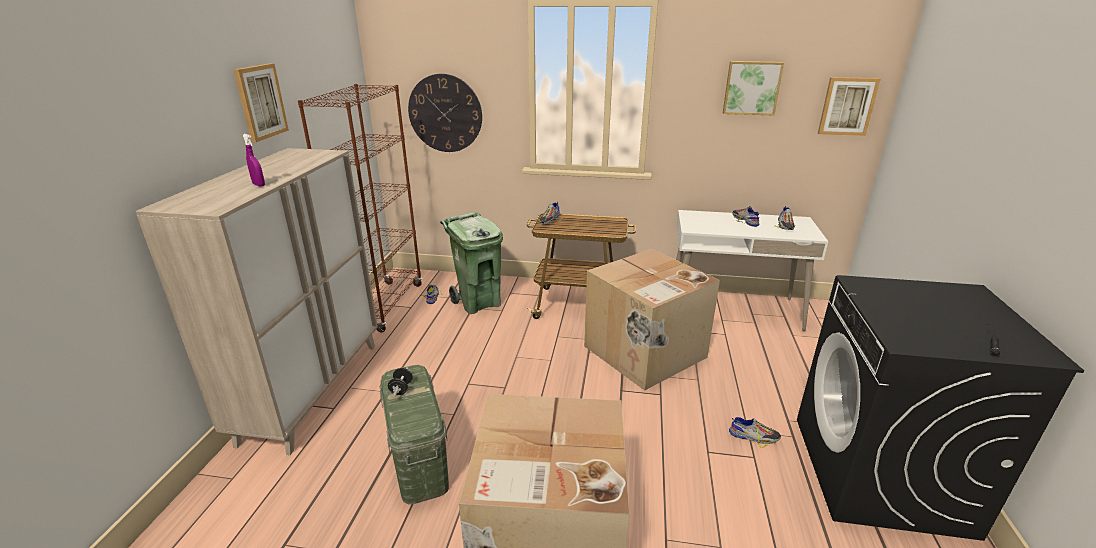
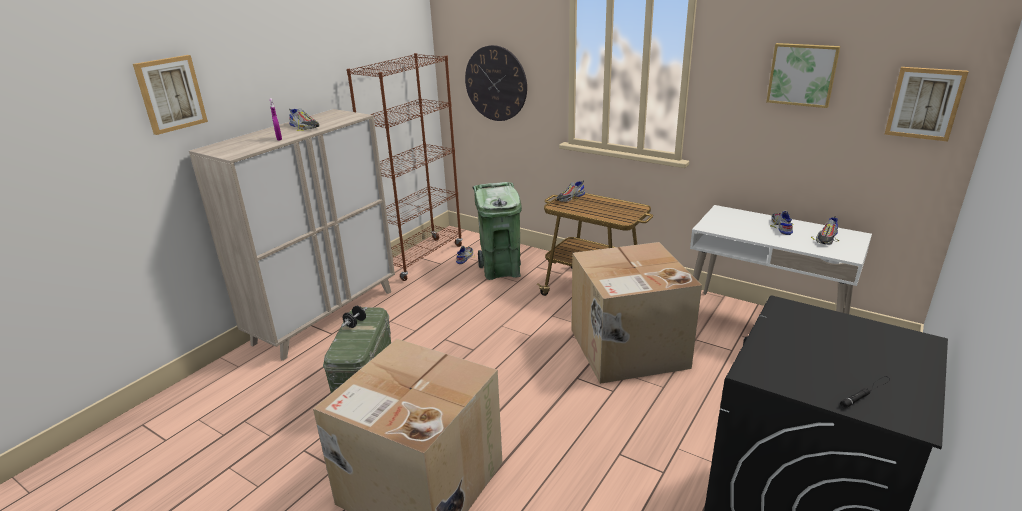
camera: 25 degrees right, 0 degrees up
picture [234,63,289,142] -> picture moved to [133,55,208,135]
shoe [729,417,781,448] -> shoe moved to [289,108,320,131]

